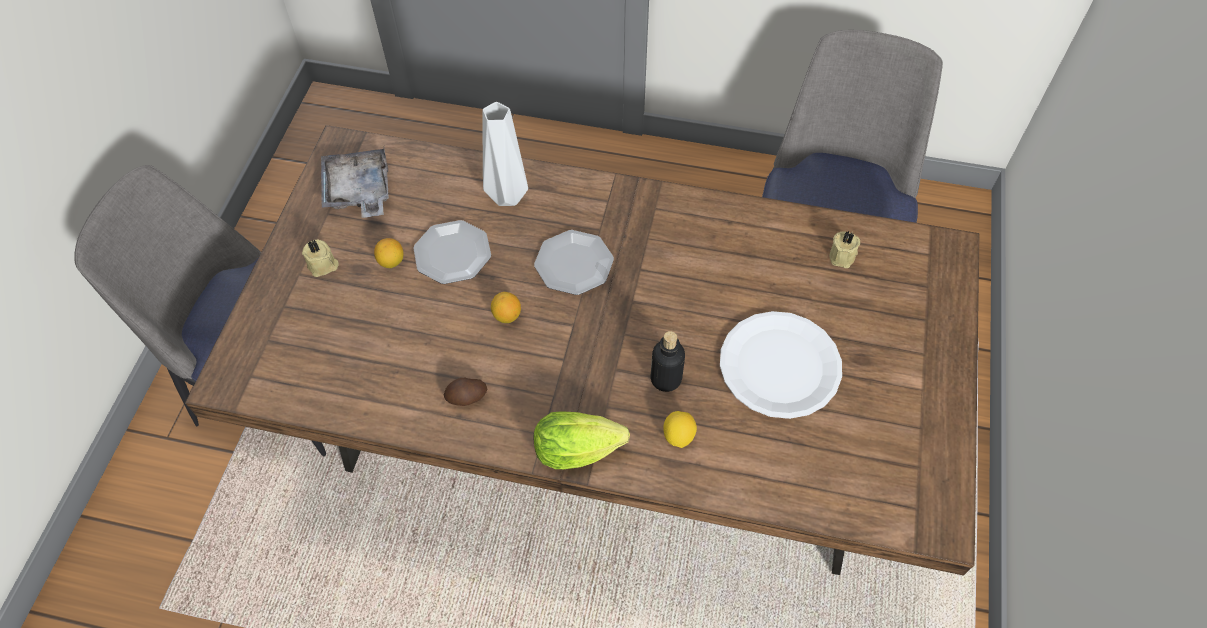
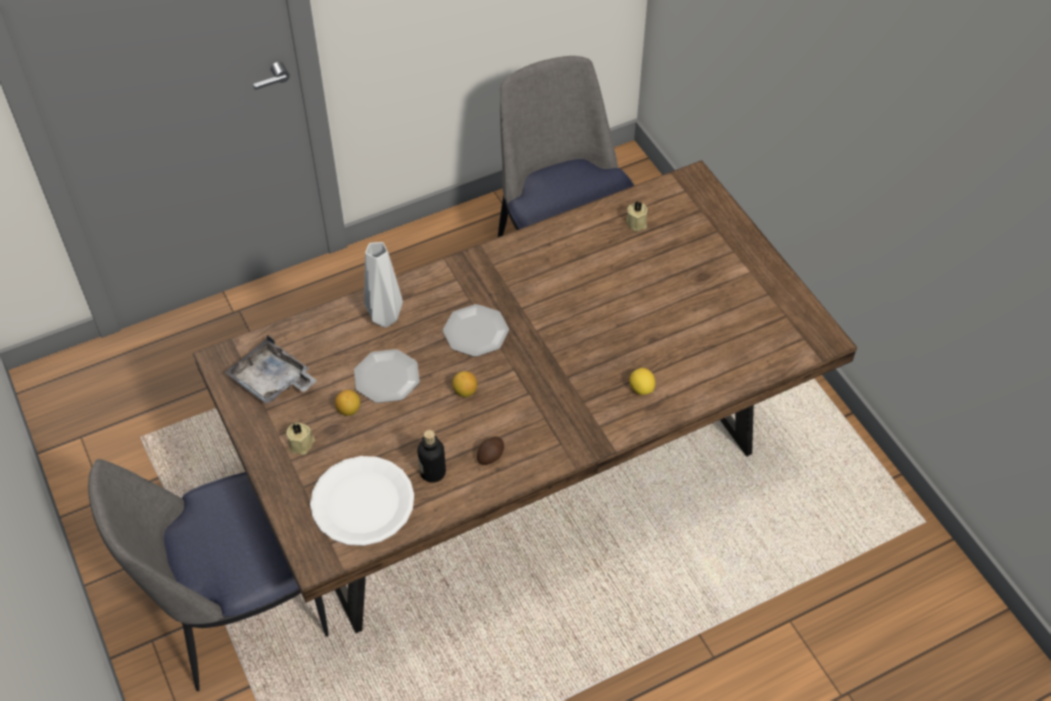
camera: 40 degrees left, 5 degrees down
lettuce [534,411,630,469] -> none
bottle [650,331,685,392] -> bottle moved to [417,430,446,482]
white plate [720,311,842,419] -> white plate moved to [310,456,414,546]

